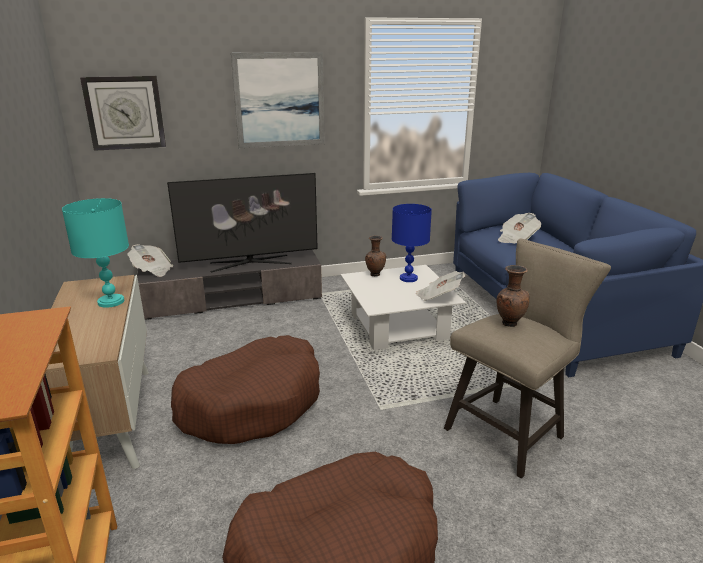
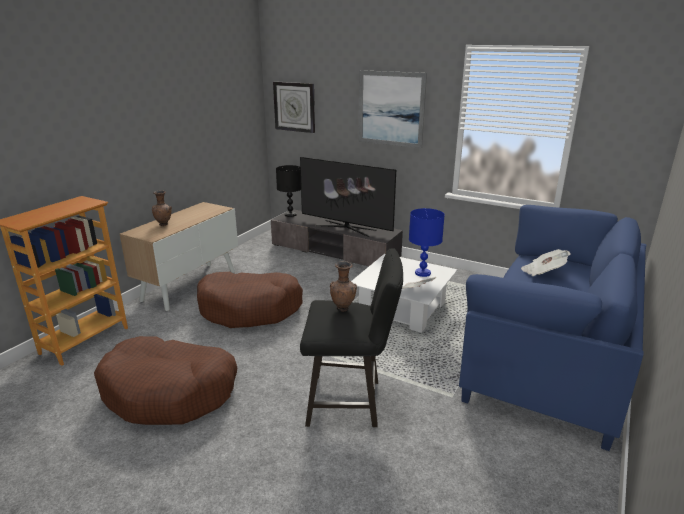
camera: 45 degrees right, 0 degrees up
turquoise table lamp [62,198,129,308] -> none
newspaper [128,244,173,277] -> black table lamp [276,165,301,217]
brown vase [365,236,386,276] -> brown vase moved to [152,190,172,226]
beige stool [444,239,611,479] -> black stool [300,248,403,427]

